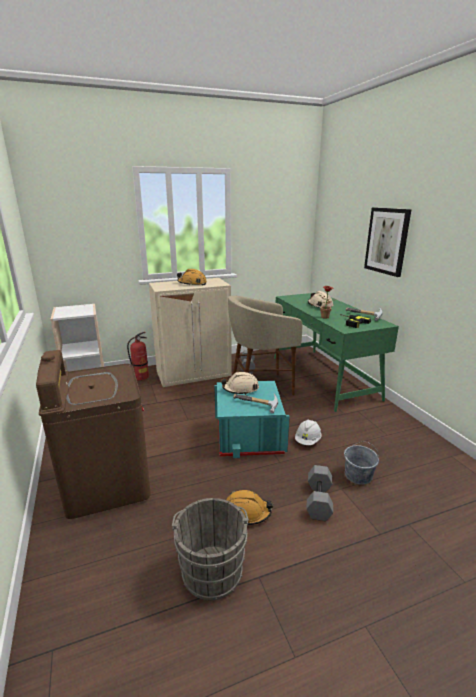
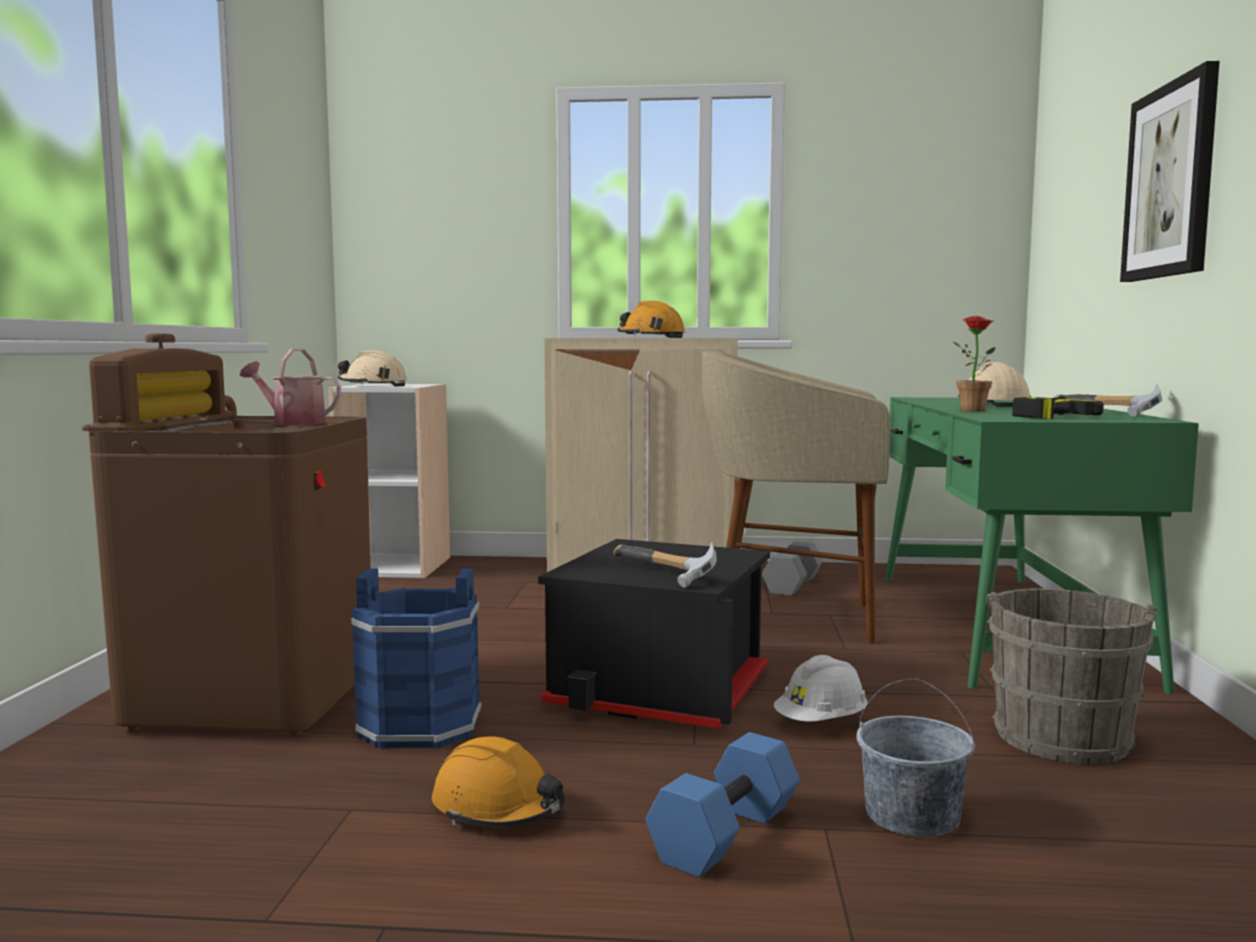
camera: 25 degrees right, 15 degrees down
fire extinguisher [127,332,149,381] -> none
grey bucket [172,498,249,601] -> grey bucket moved to [986,589,1157,764]
turquoise storage box [214,381,290,458] -> black storage box [538,539,770,728]
beige hard hat [221,372,259,395] -> beige hard hat moved to [338,351,407,386]
grey dumbbell [306,465,333,521] -> blue dumbbell [645,732,800,877]
none -> watering can [240,349,341,424]
none -> blue bucket [351,568,482,749]

